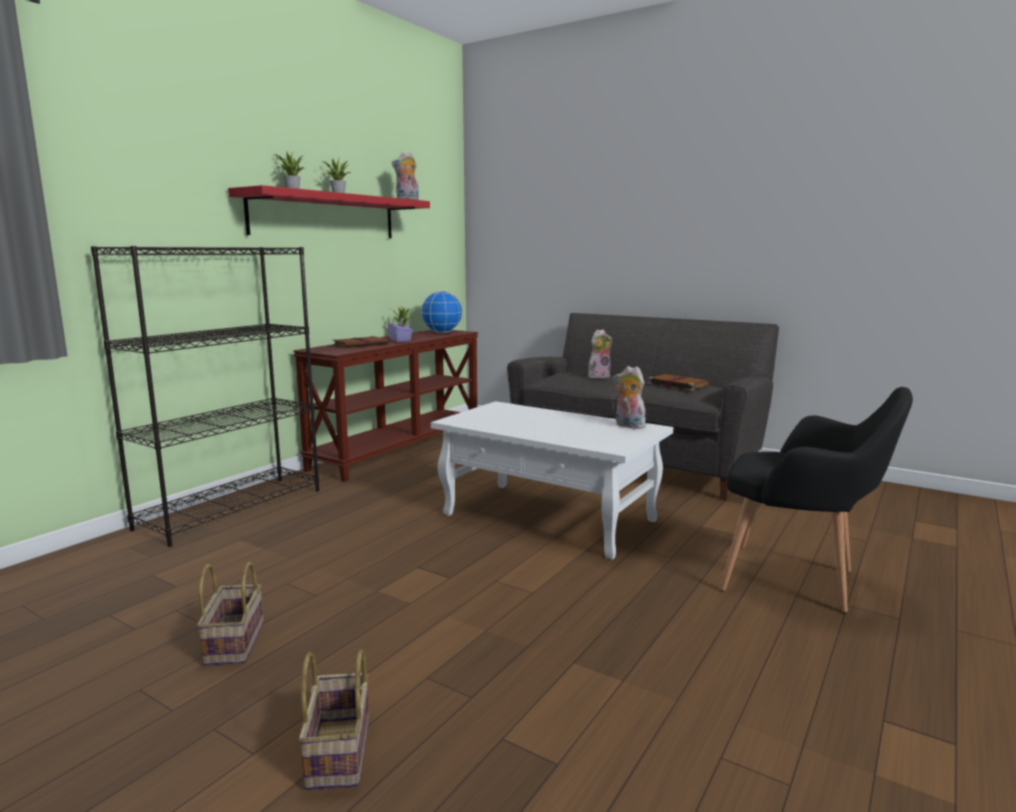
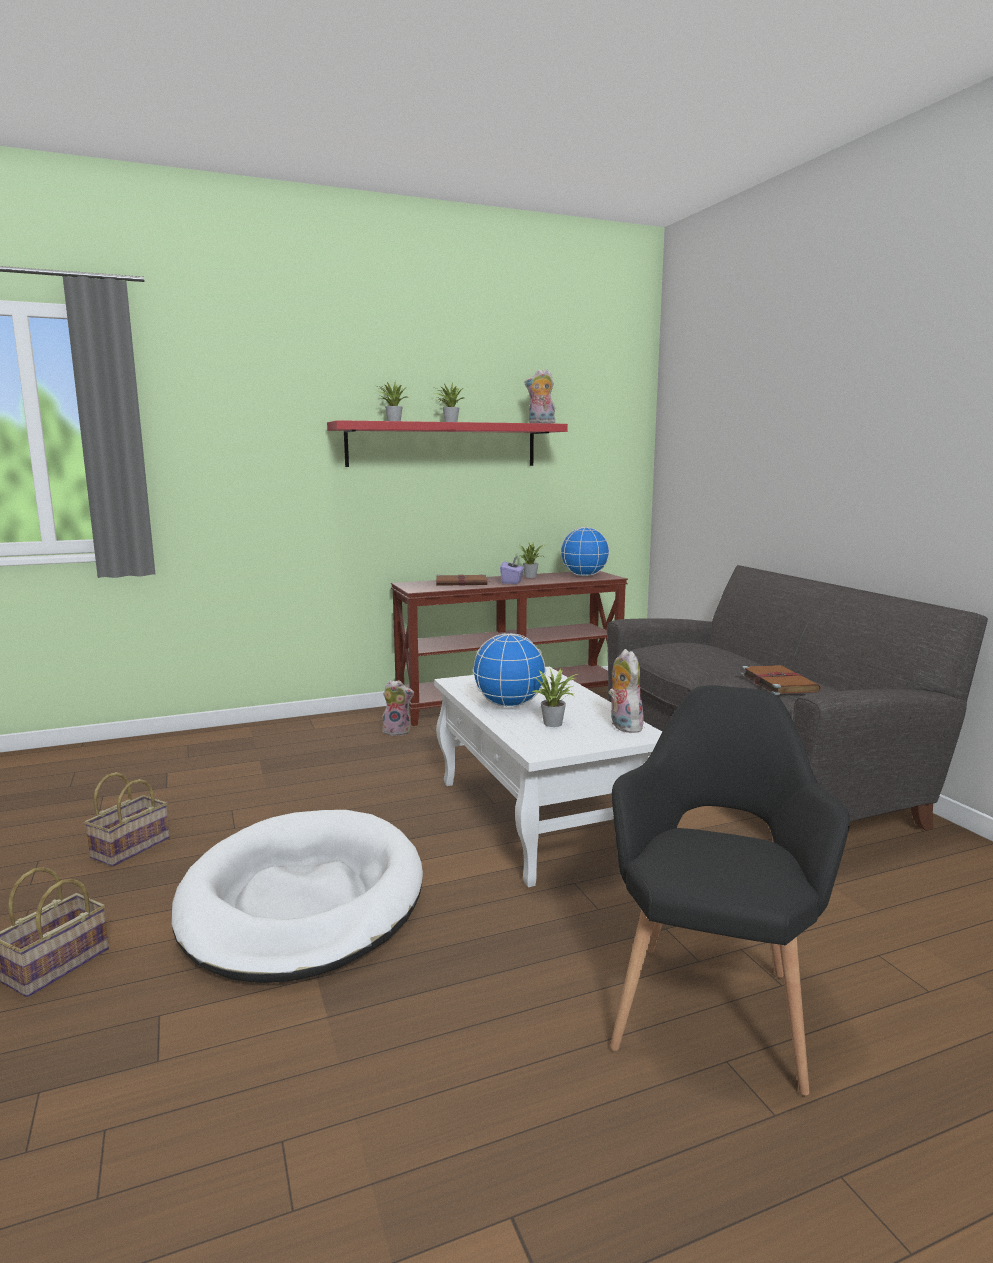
camera: 35 degrees right, 0 degrees up
black bookcase [91,246,319,547] -> none
plush toy [588,329,613,379] -> plush toy moved to [381,680,414,736]
black armchair [720,387,913,613] -> black armchair turned 135 degrees counterclockwise [610,685,850,1096]
none -> white dog bed [172,810,423,982]
none -> globe [472,633,546,707]
none -> potted plant [532,668,578,727]

